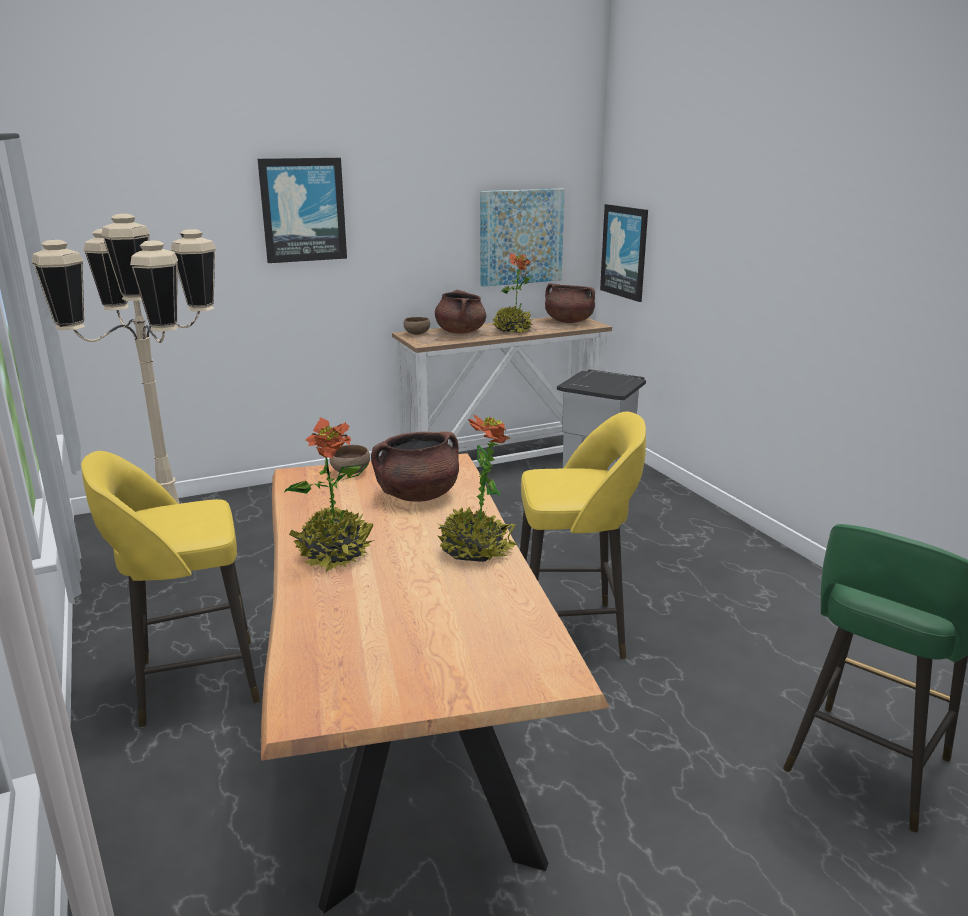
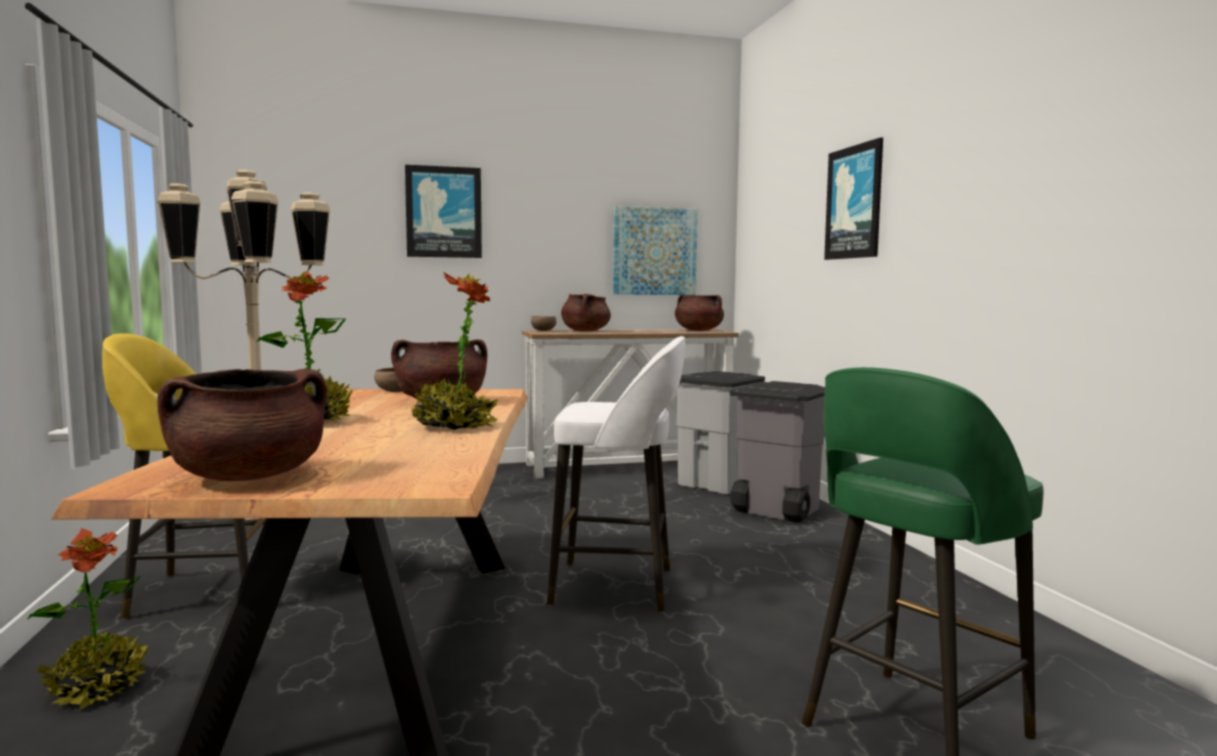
camera: 10 degrees right, 15 degrees down
potted plant [493,253,533,333] -> potted plant moved to [28,528,149,710]
yellow stool [520,412,646,659] -> white stool [547,336,685,613]
picture [600,204,648,302] -> picture moved to [824,137,883,260]
none -> brown cooking pot [157,369,327,481]
none -> grey trash can [730,381,825,522]

